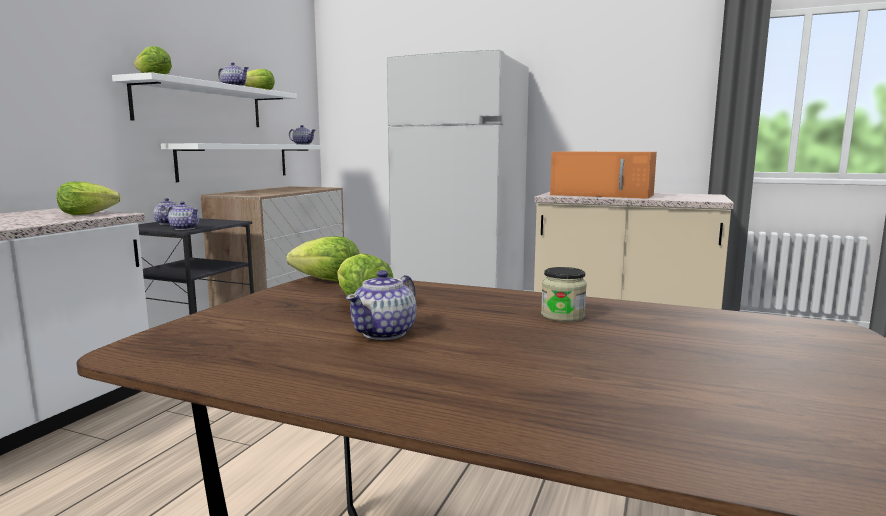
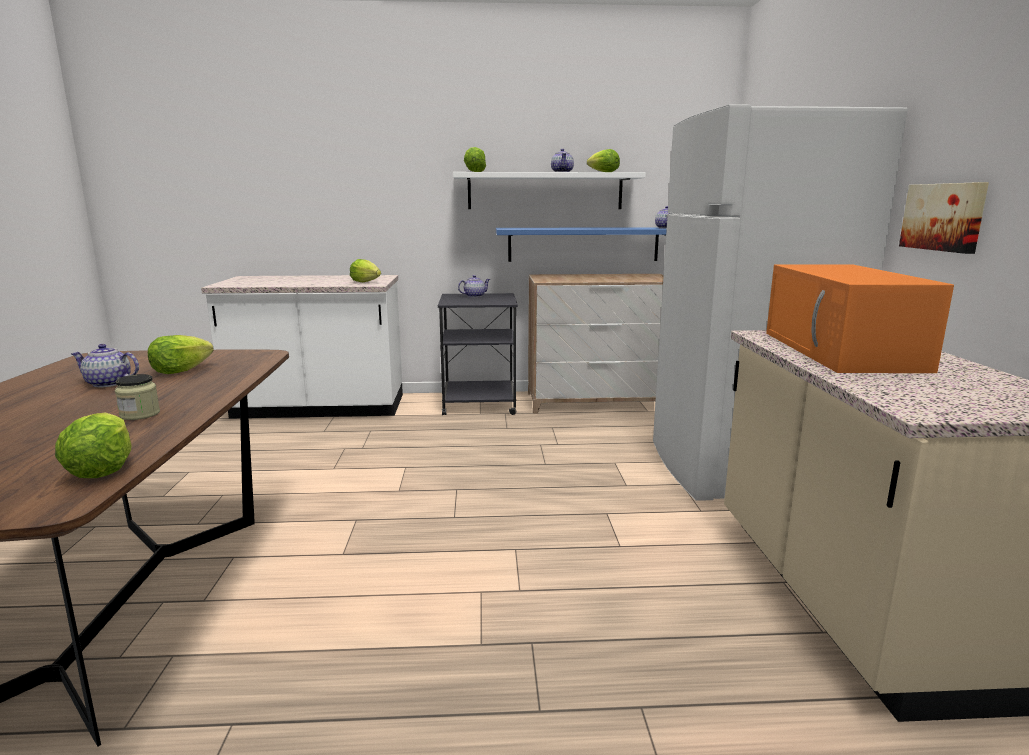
camera: 65 degrees right, 5 degrees up
white shelf [161,143,321,182] -> blue shelf [496,227,667,262]
teapot [168,201,199,230] -> none
lettuce [286,236,360,282] -> lettuce moved to [55,413,132,478]
none -> picture [899,182,989,254]

